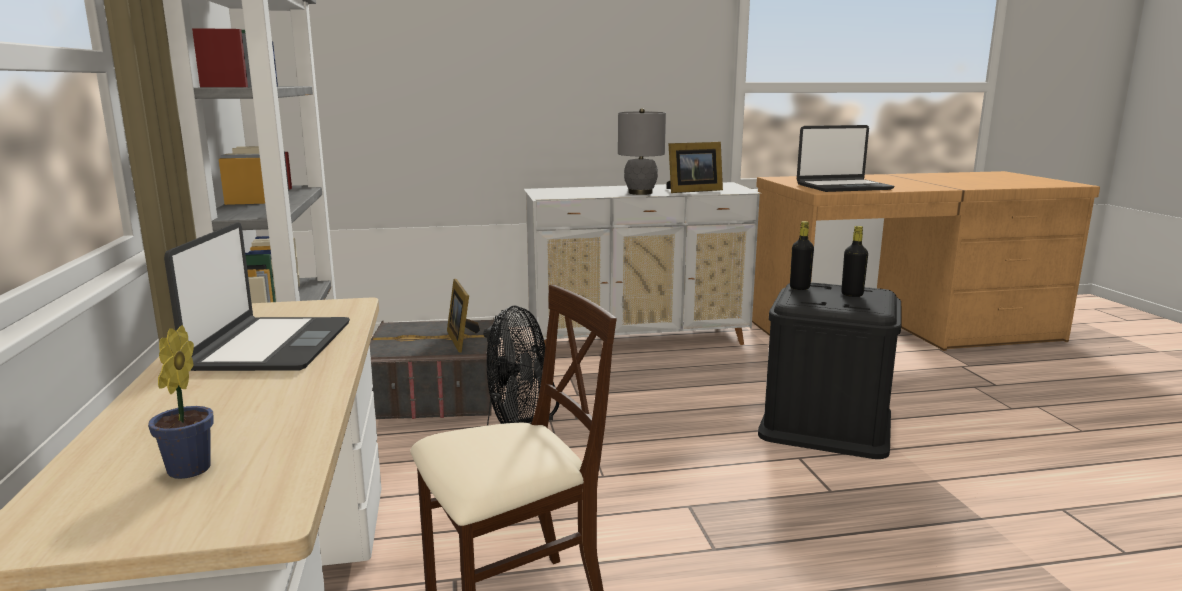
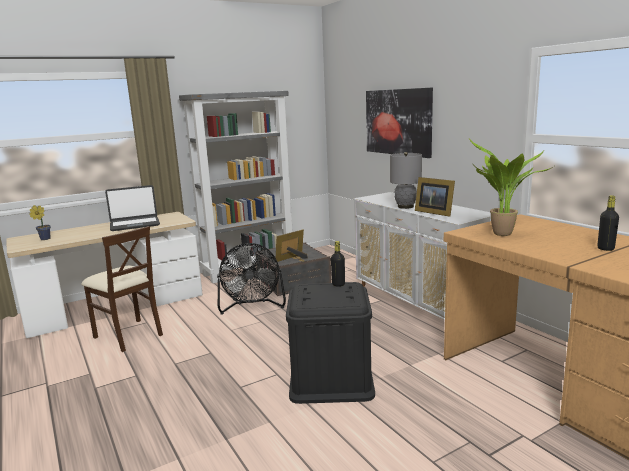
camera: 70 degrees right, 0 degrees up
laptop [797,125,894,192] -> potted plant [469,139,553,236]
black bottle [841,226,868,297] -> black bottle moved to [597,195,619,251]
none -> picture [366,88,433,158]

